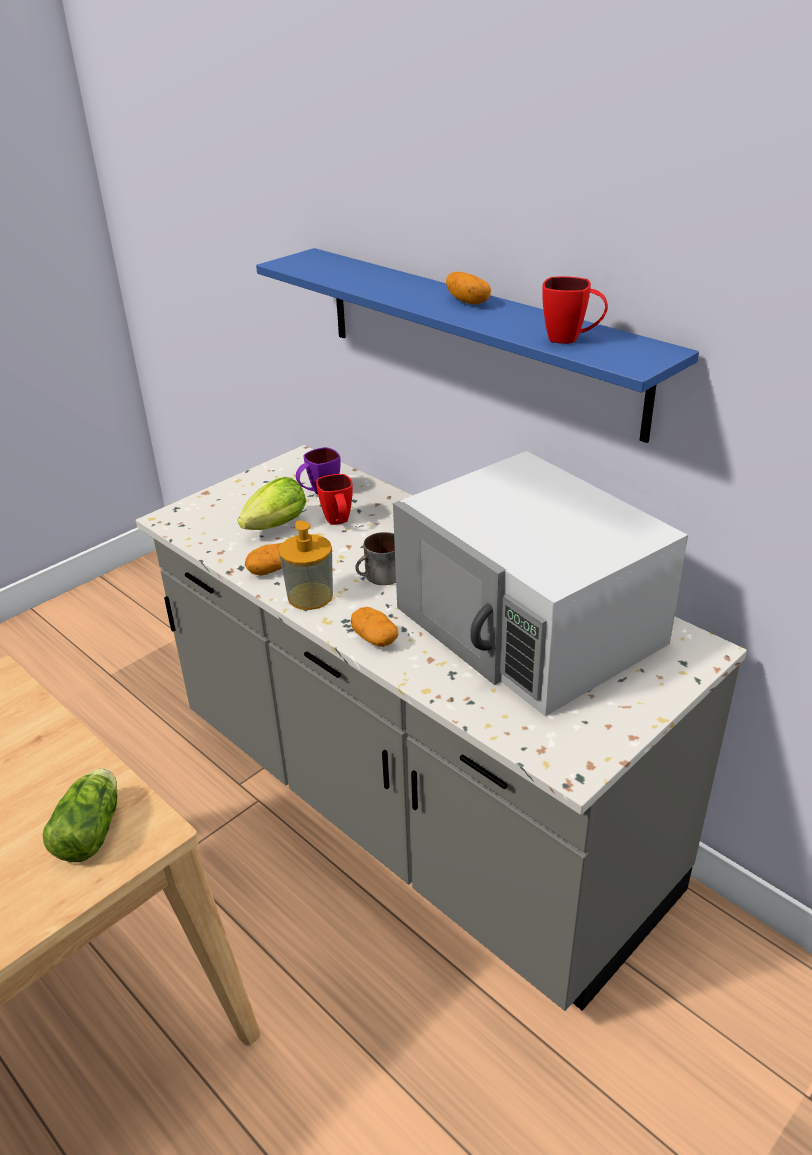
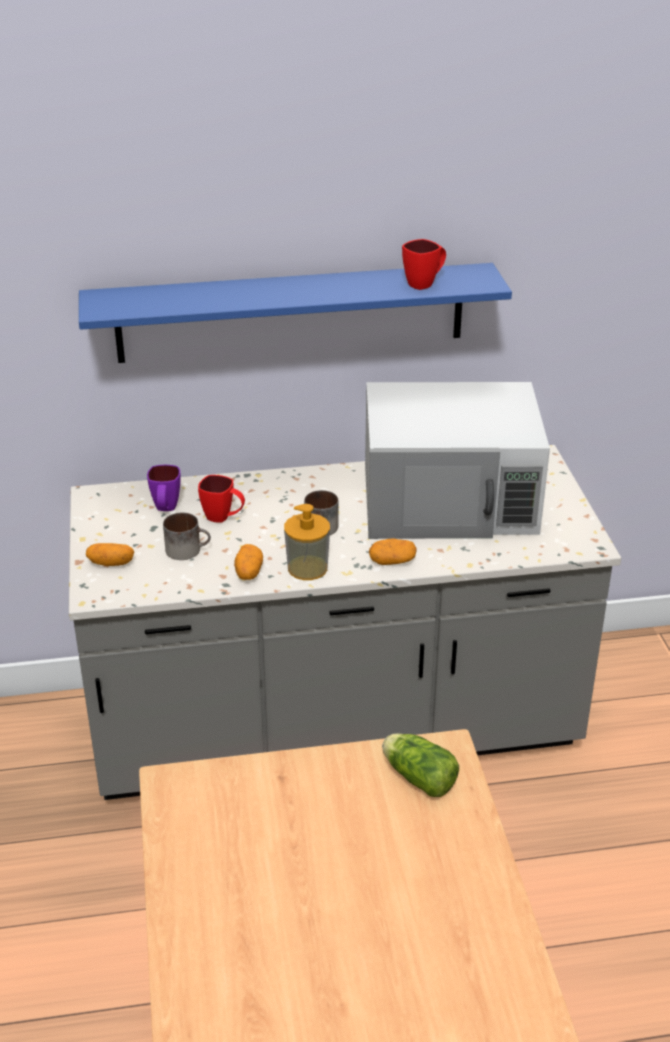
camera: 55 degrees left, 0 degrees up
lettuce [238,477,306,530] -> mug [163,513,211,560]
potato [446,272,491,304] -> potato moved to [86,543,134,566]

